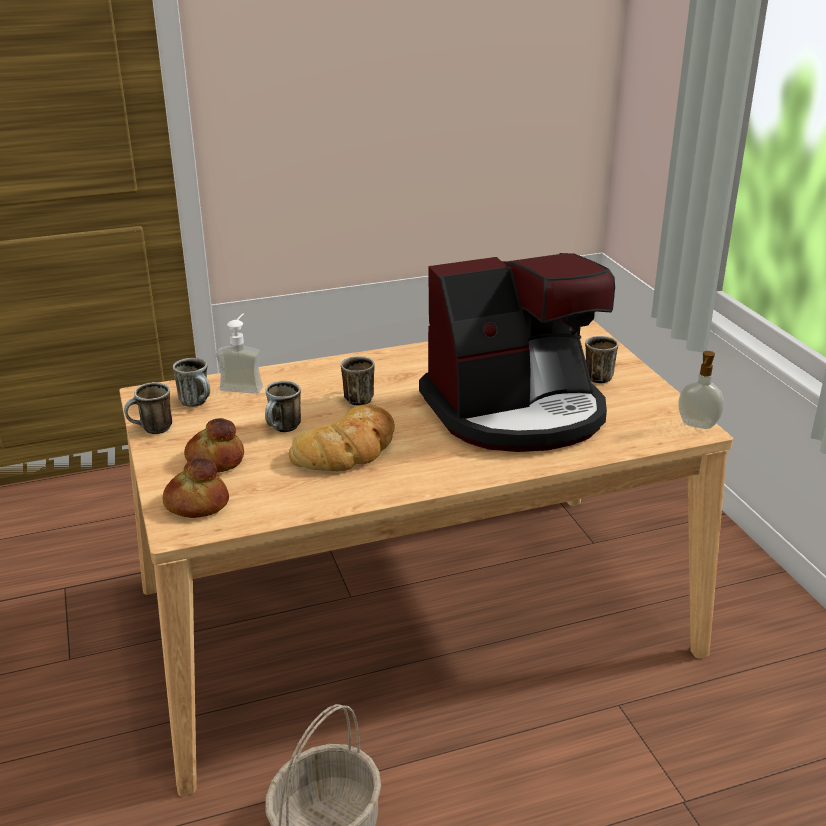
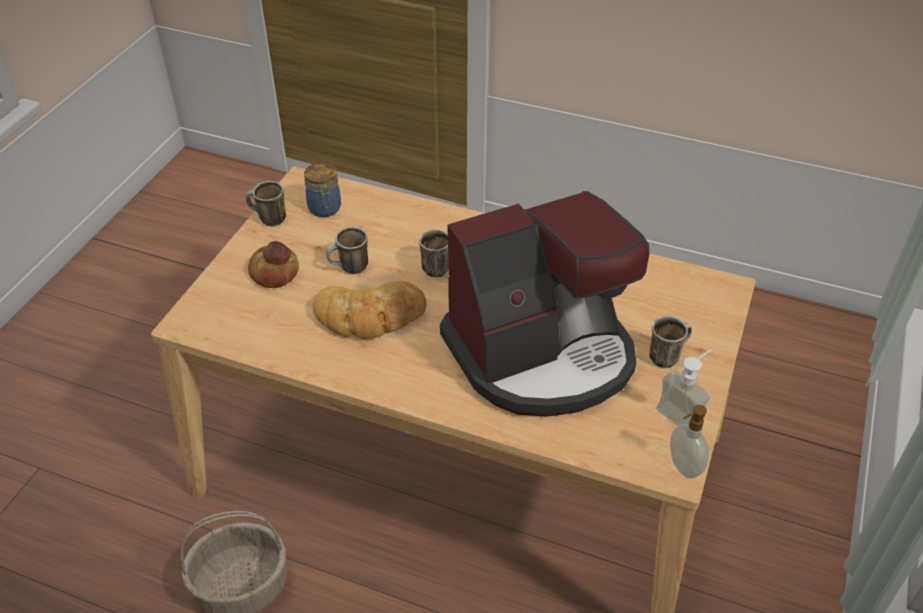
camera: 40 degrees right, 15 degrees up
bread [163,458,229,518] -> none
mug [173,358,210,407] -> jar [304,162,341,217]
soap dispenser [216,314,263,394] -> soap dispenser moved to [656,349,713,426]
coffee machine [419,253,615,452] -> coffee machine turned 45 degrees counterclockwise [440,191,649,417]

